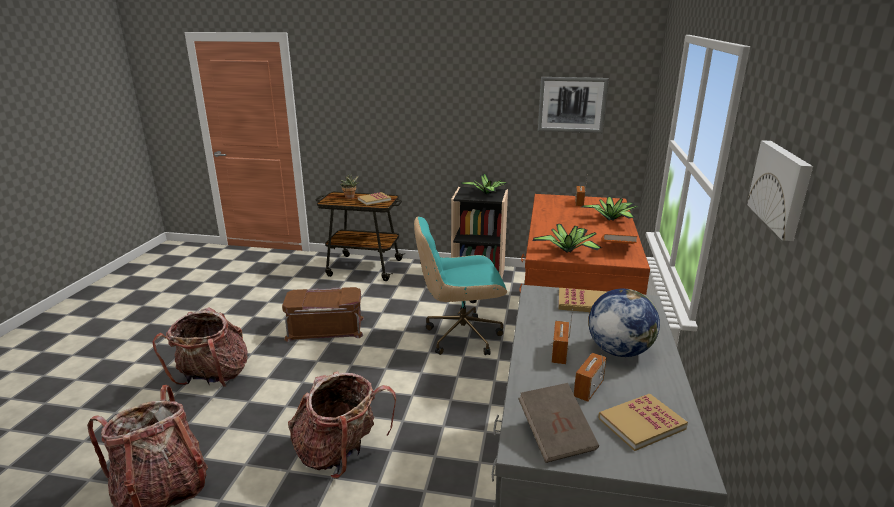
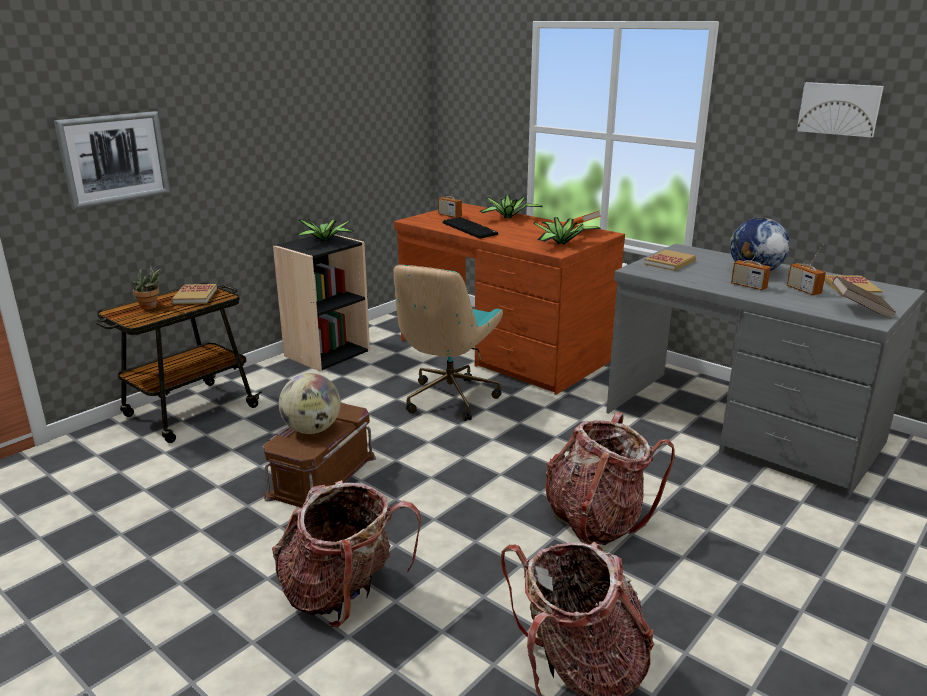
camera: 60 degrees left, 0 degrees up
picture [538,77,609,133] -> picture moved to [54,111,170,210]
none -> globe [279,373,341,434]
none -> keyboard [443,217,498,239]

